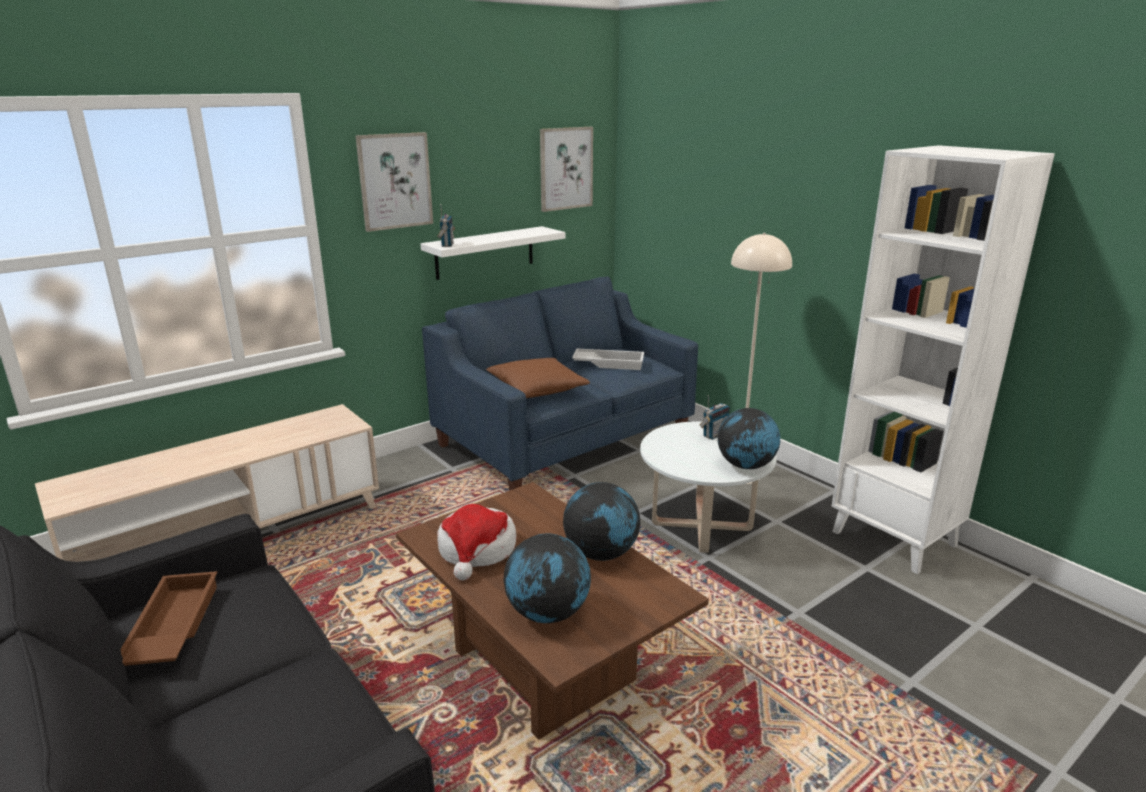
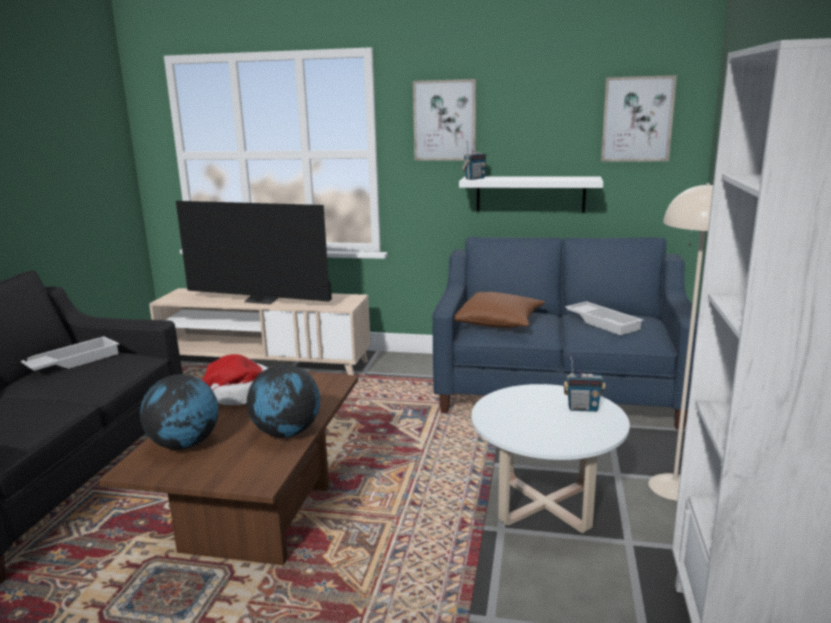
camera: 50 degrees right, 5 degrees down
brown tray [120,571,218,666] -> white tray [21,336,119,371]
globe [718,408,780,469] -> none
none -> television [176,201,332,304]

